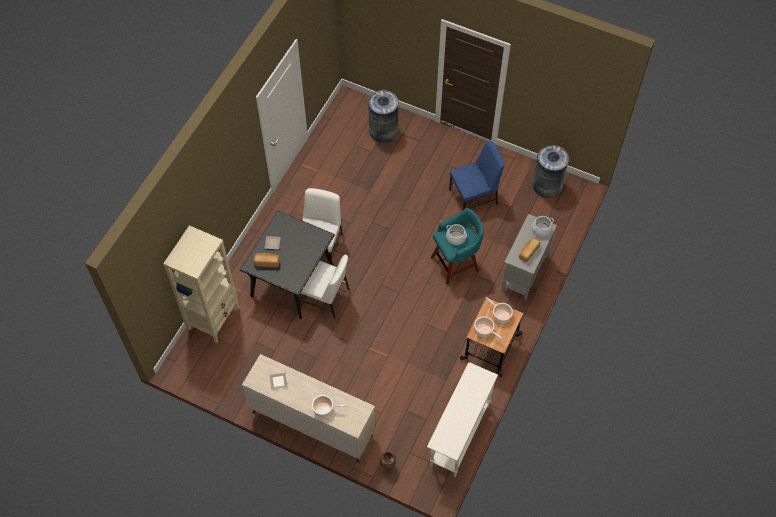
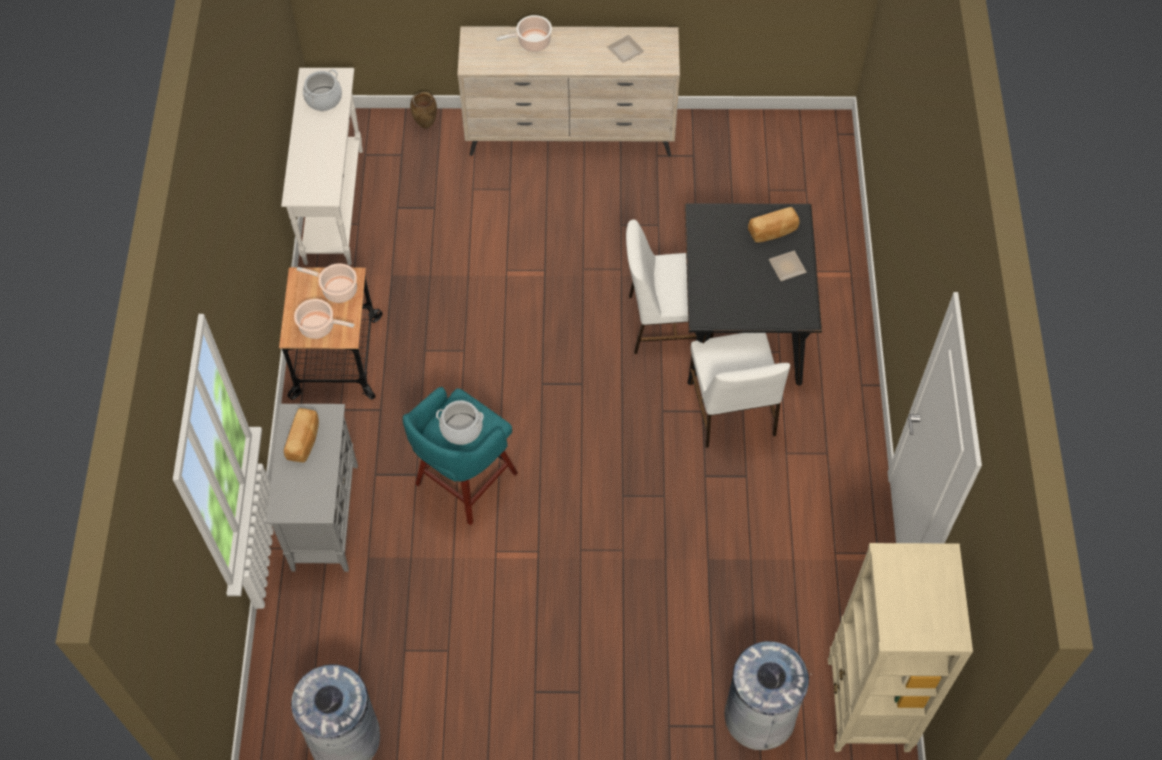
camera: 155 degrees right, 0 degrees up
beige bookcase [163,225,239,343] -> beige bookcase moved to [828,543,973,752]
blue chair [449,140,504,210] -> none
cooking pot [532,216,554,237] -> cooking pot moved to [303,69,342,111]

